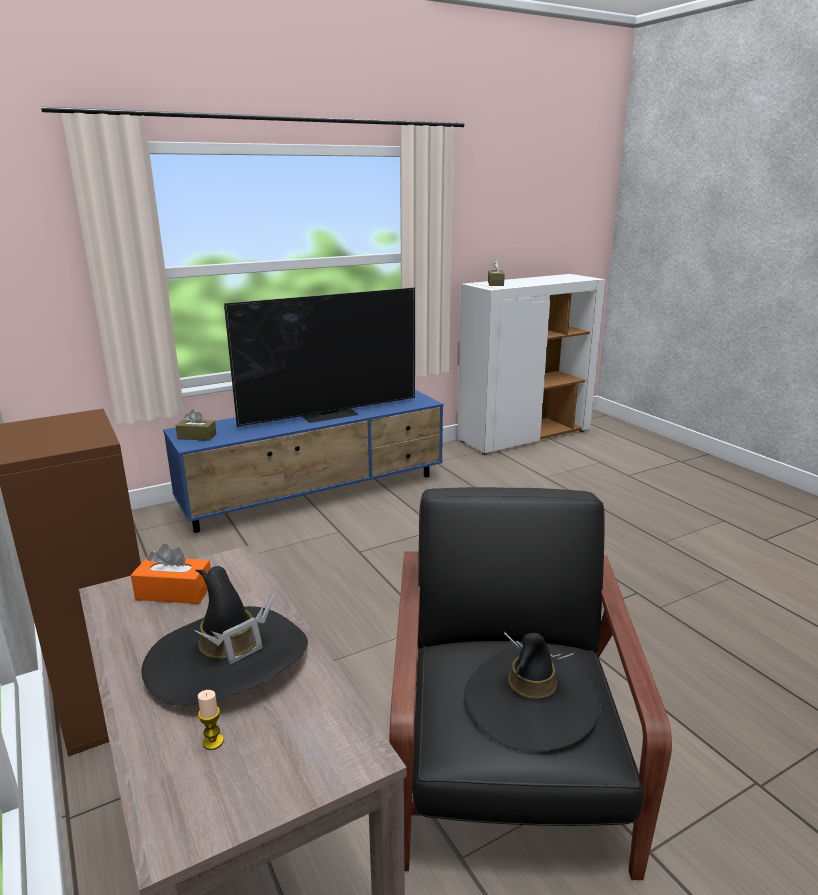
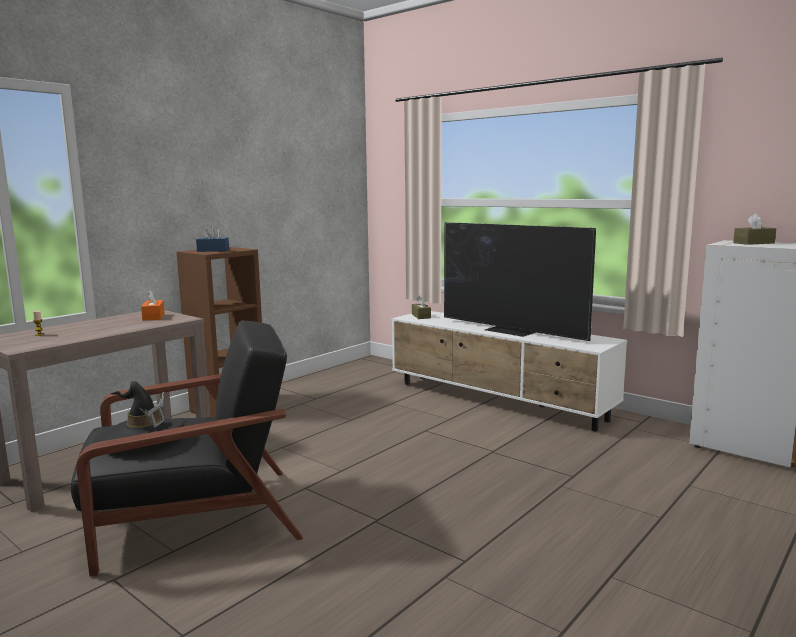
camera: 70 degrees right, 10 degrees down
black hat [141,566,308,706] -> none
blue tv stand [163,390,444,533] -> white tv stand [392,311,627,431]
none -> blue tissue box [196,226,229,252]

